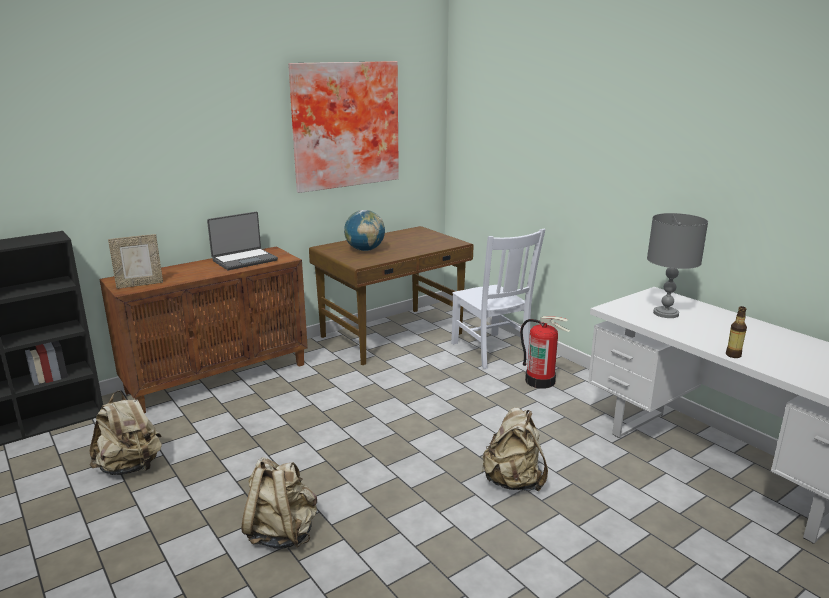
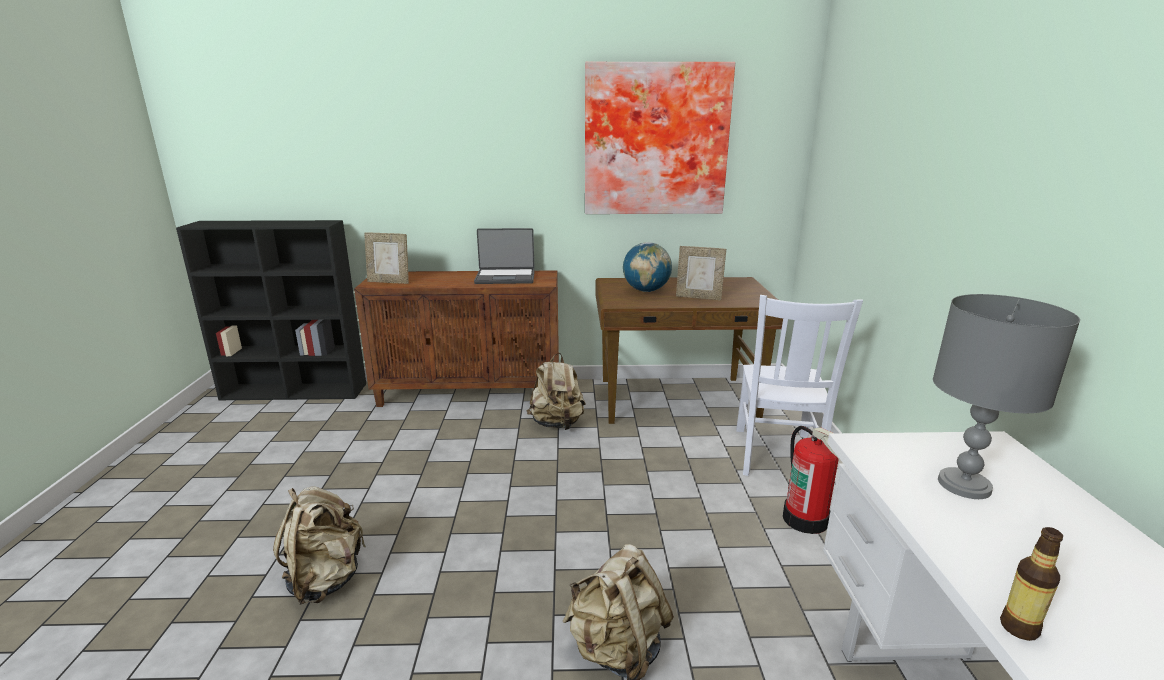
camera: 35 degrees right, 0 degrees up
beige backpack [89,391,162,475] -> beige backpack moved to [527,353,586,430]
none -> picture frame [676,246,726,300]

